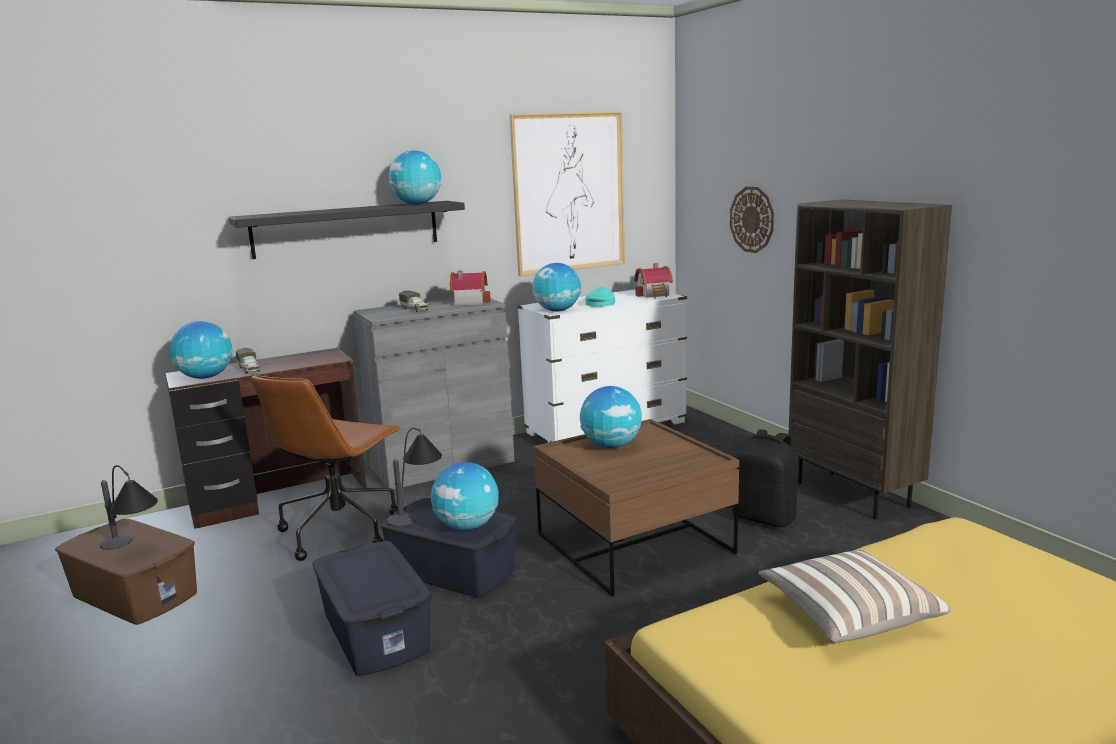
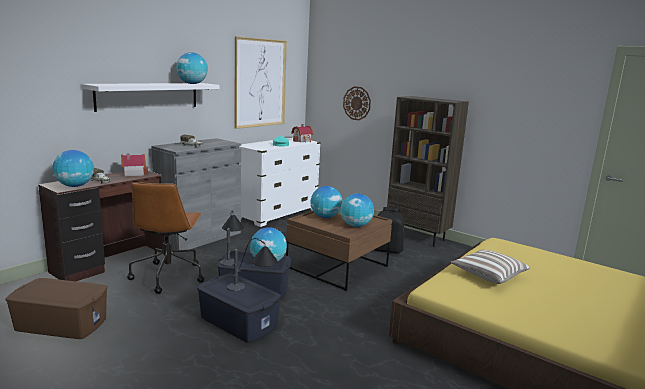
camera: 25 degrees left, 0 degrees up
table lamp [100,465,158,550] -> table lamp moved to [227,238,278,291]
black shelf [229,201,465,259] -> white shelf [82,83,220,112]
toy house [450,270,491,306] -> toy house moved to [121,154,148,177]
globe [532,263,581,311] -> globe moved to [340,193,374,227]

